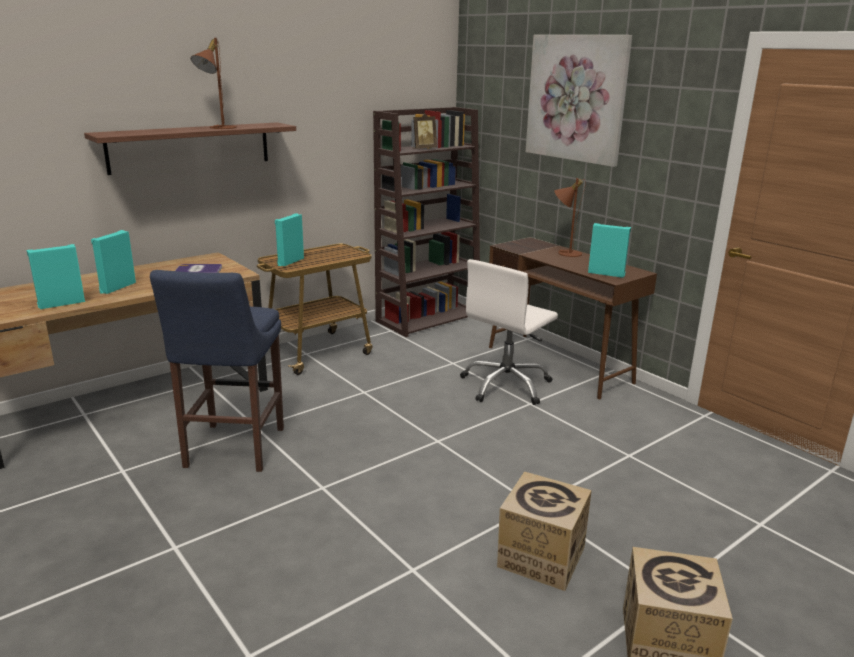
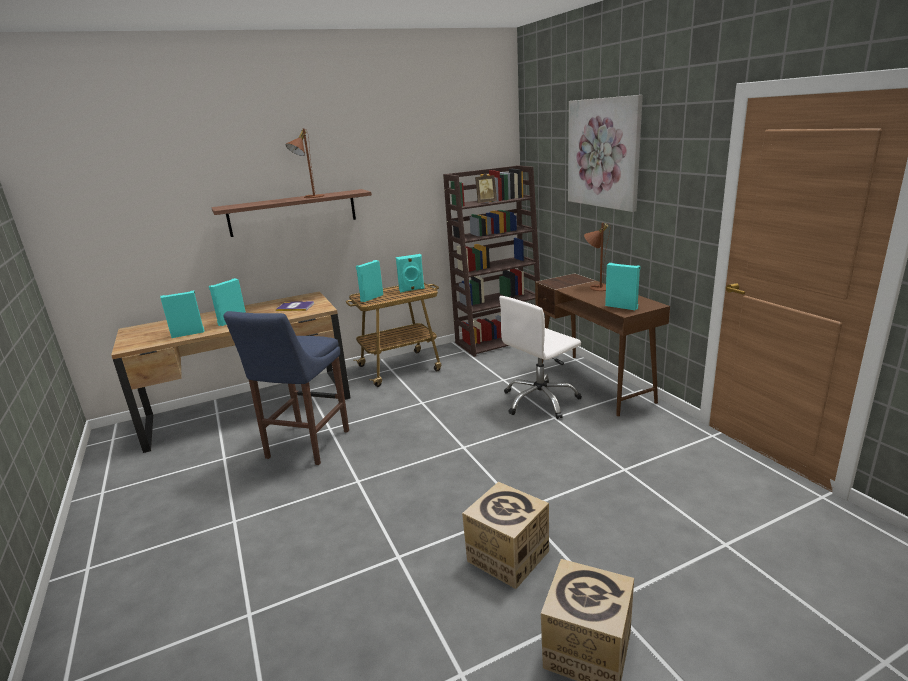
camera: 15 degrees right, 0 degrees up
none -> turquoise speaker [396,254,425,293]

